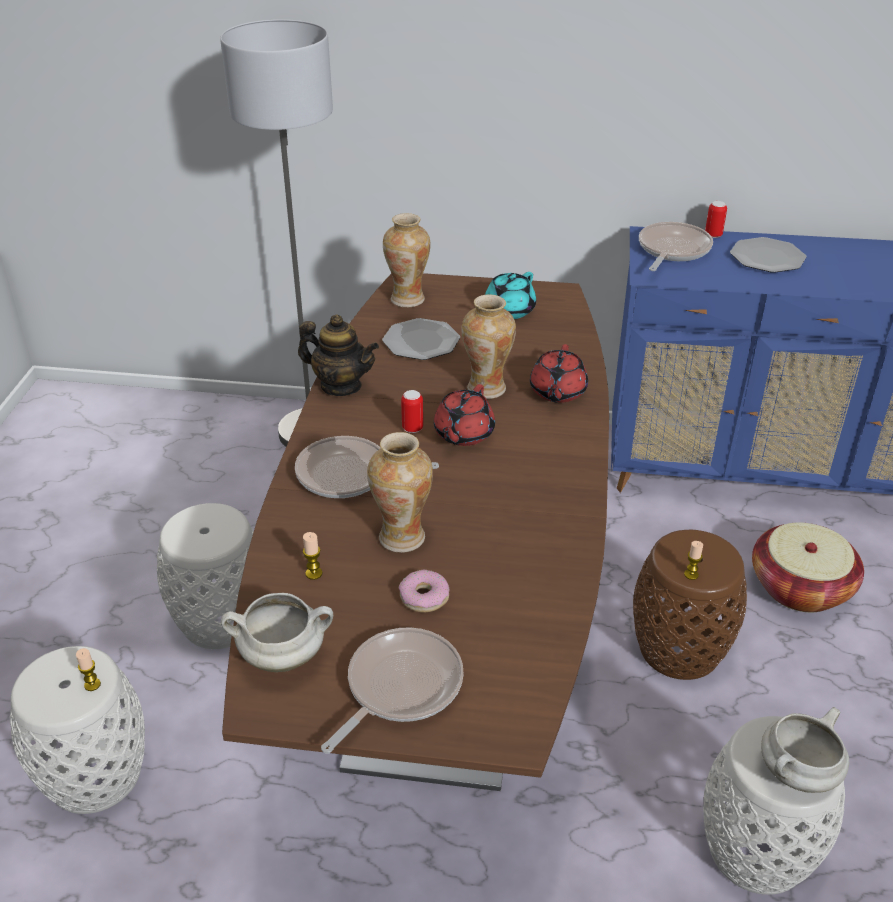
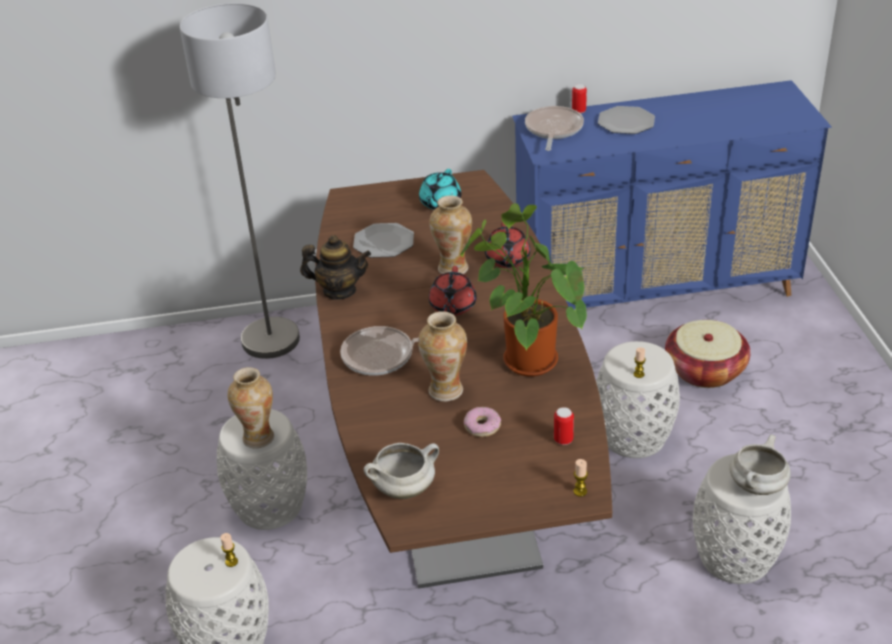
camera: 15 degrees left, 0 degrees up
candle [303,532,323,580] -> candle moved to [573,459,588,497]
frying pan [321,627,464,753] -> none
vase [383,213,430,307] -> vase moved to [227,367,274,448]
can [401,390,423,433] -> can moved to [554,407,574,445]
brown stool [633,530,747,680] -> white stool [596,341,680,458]
none -> potted plant [460,203,587,377]

